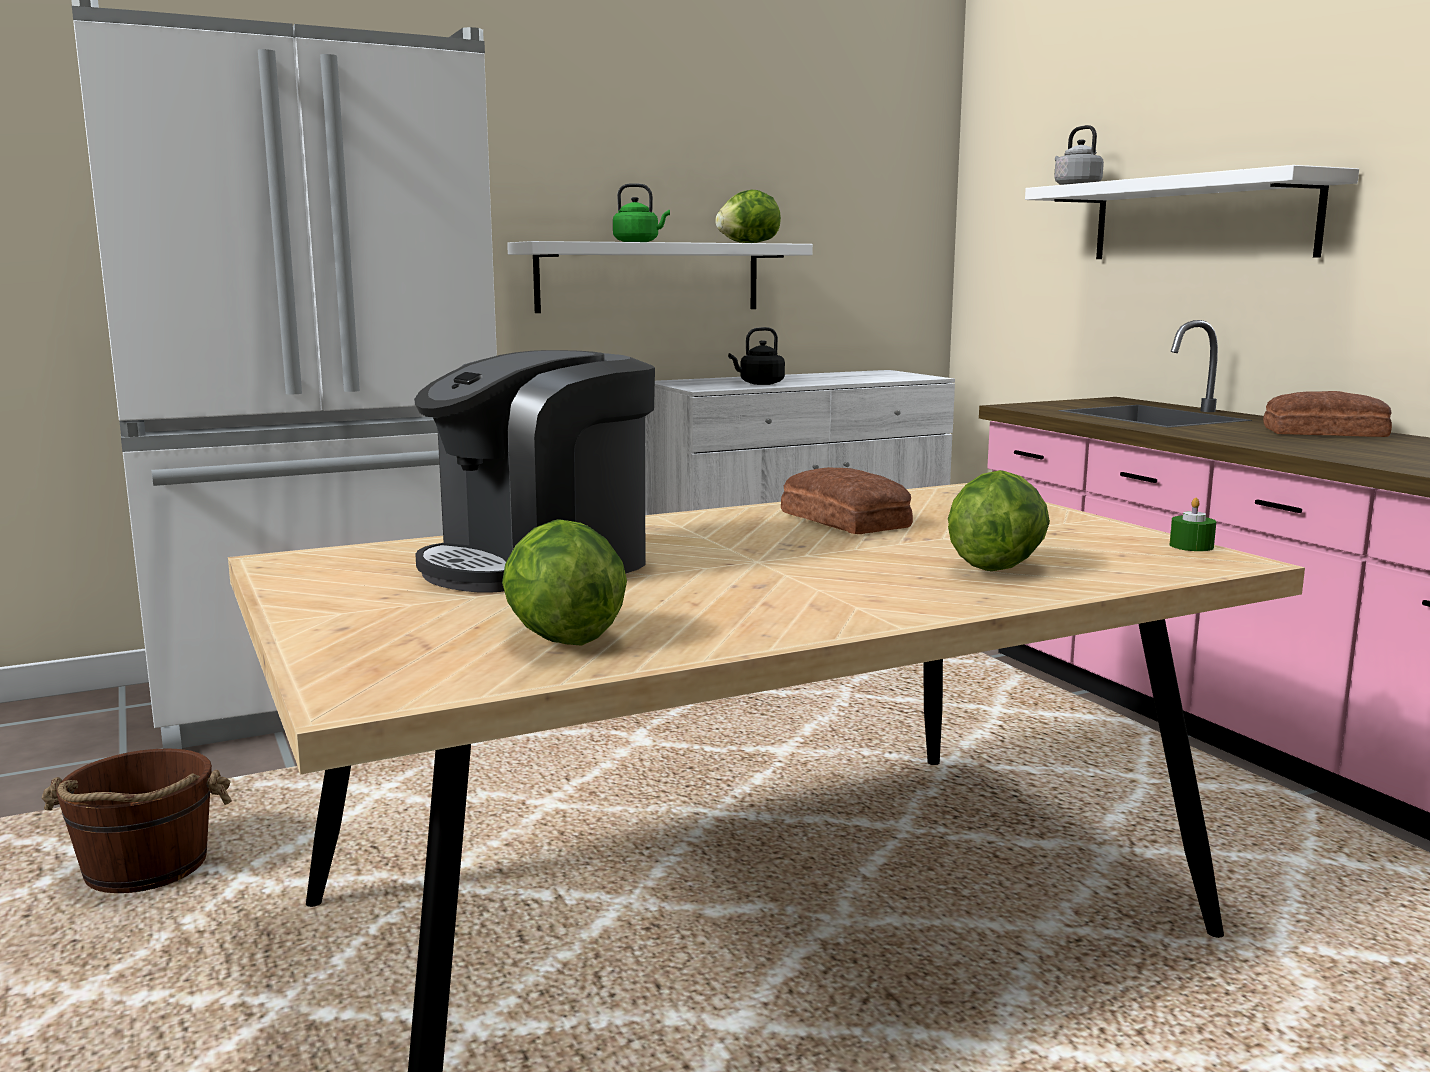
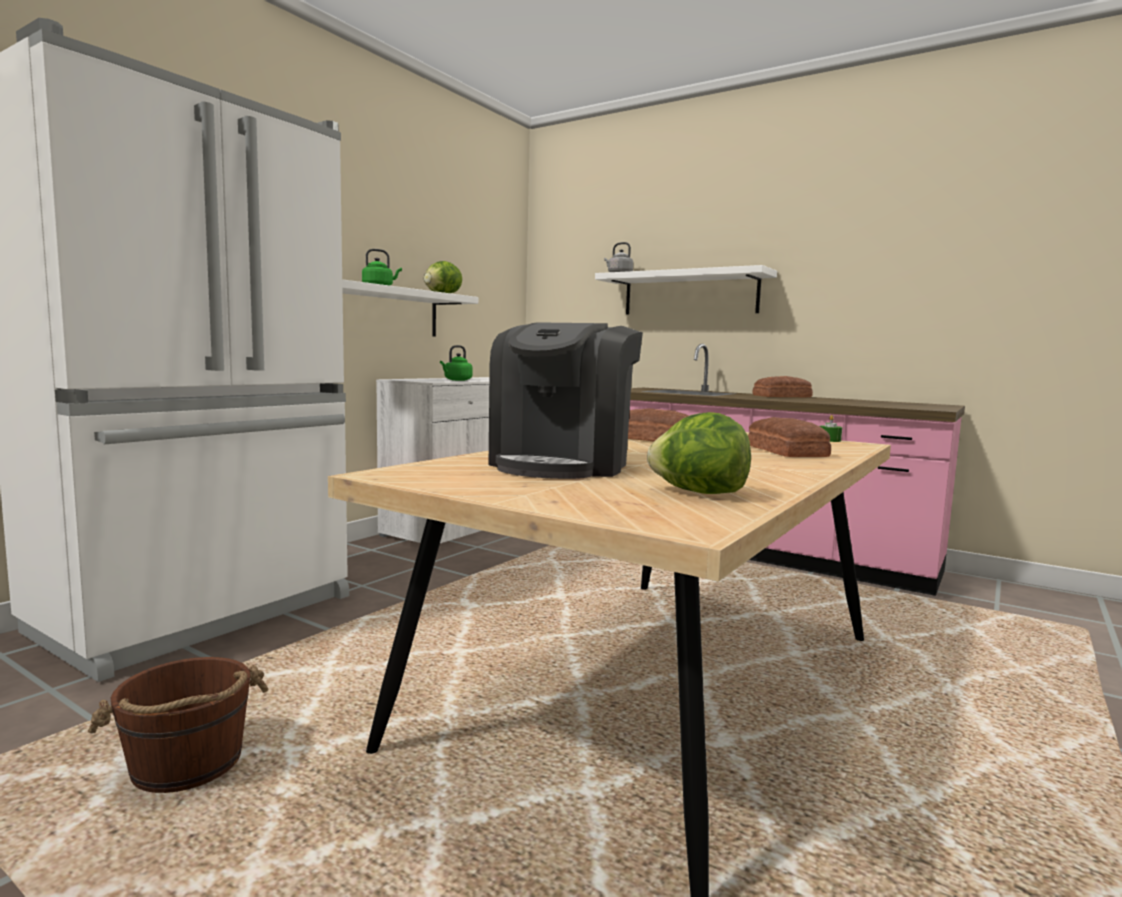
camera: 30 degrees left, 5 degrees down
black kettle [728,327,785,385] -> green kettle [440,345,473,381]
lettuce [948,470,1050,571] -> bread [748,417,831,457]

